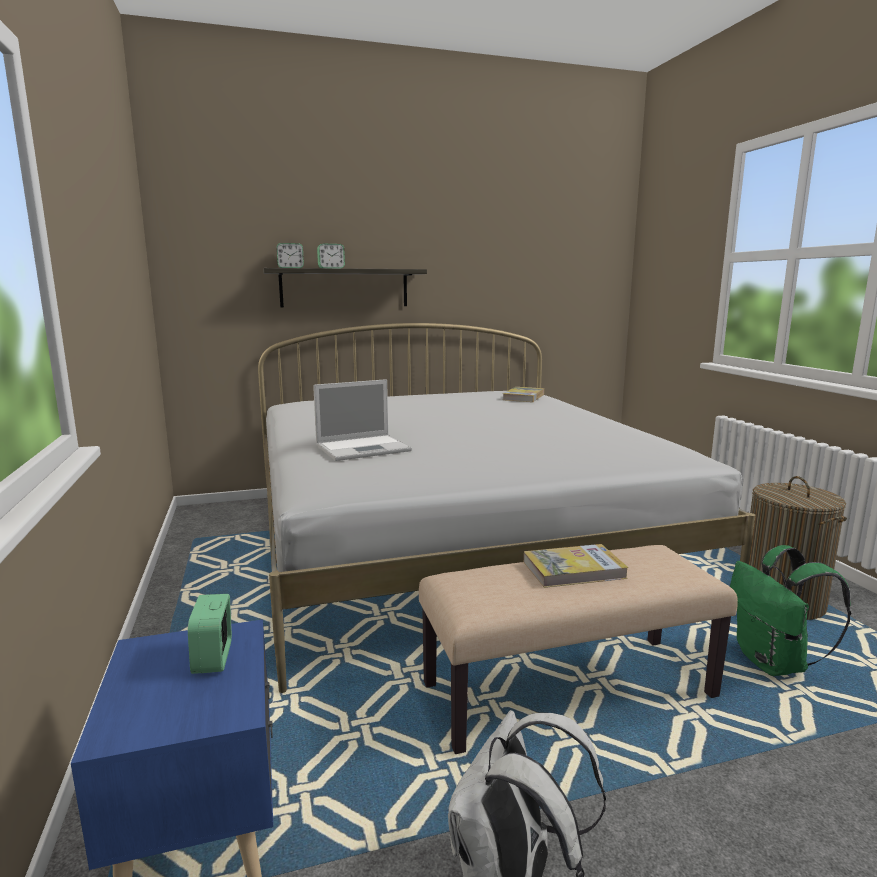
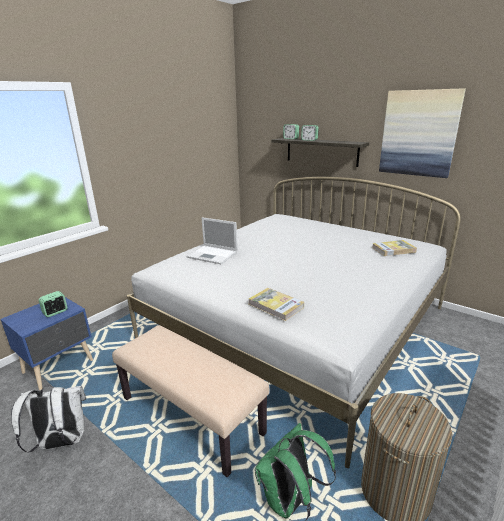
camera: 55 degrees right, 10 degrees up
book [524,544,629,588] -> book moved to [249,288,304,321]
none -> picture [379,88,466,178]

